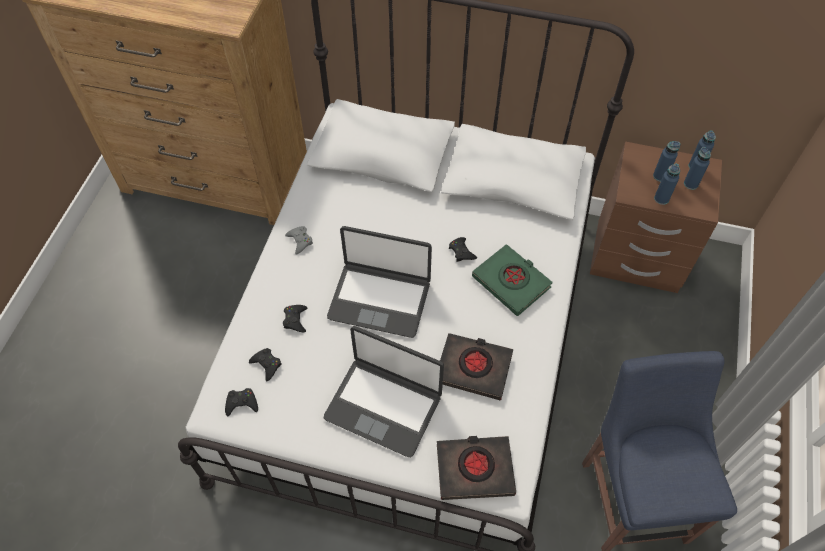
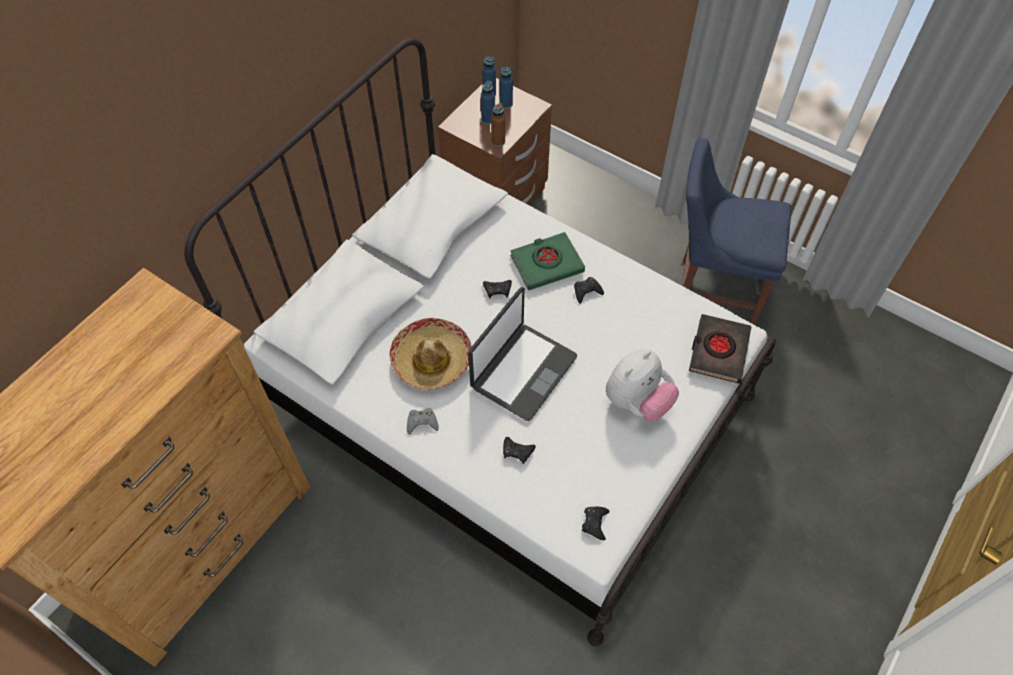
camera: 70 degrees left, 0 degrees up
black game controller [249,348,282,381] -> black game controller moved to [574,277,604,304]
laptop [324,326,444,457] -> plush toy [606,349,679,421]
black book [440,333,513,400] -> none
blue bottle [654,164,680,205] -> none
none -> hat [390,318,472,390]
none -> brown bottle [491,103,505,147]

